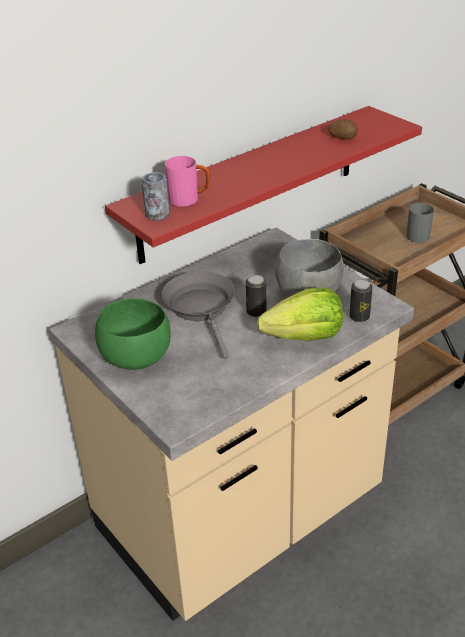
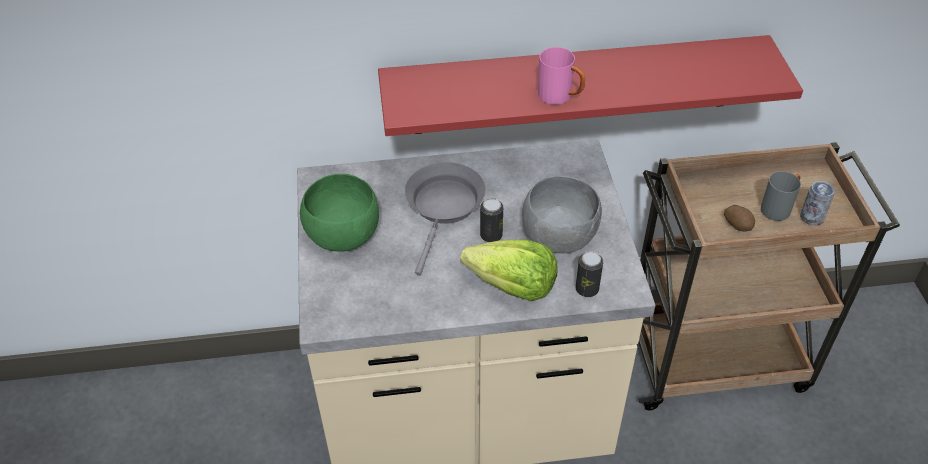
camera: 30 degrees right, 10 degrees up
can [142,172,170,221] -> can moved to [800,181,834,226]
pink mug [165,156,210,207] -> pink mug moved to [538,47,585,105]
potato [328,119,358,139] -> potato moved to [724,205,755,232]

